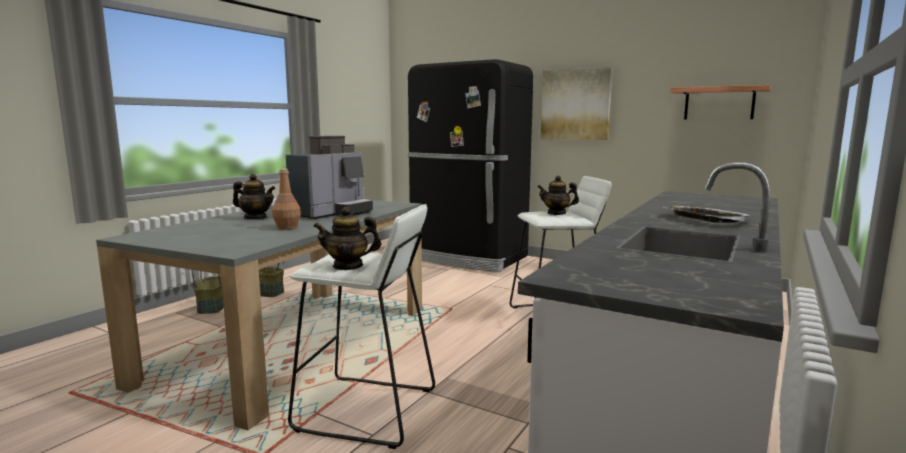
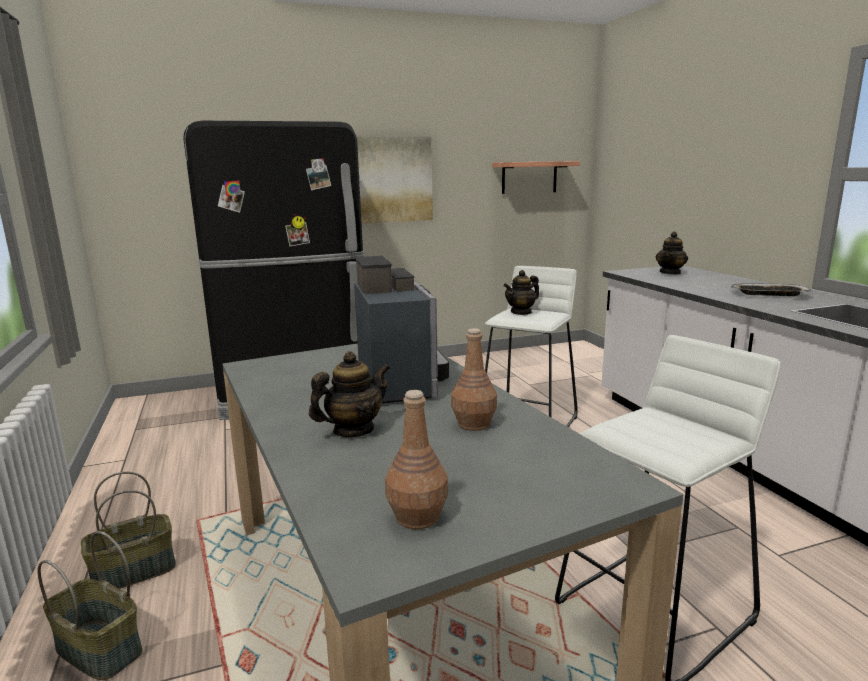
camera: 50 degrees left, 5 degrees up
teapot [313,207,381,270] -> teapot moved to [656,232,688,275]
none -> brown bottle [385,390,448,529]

